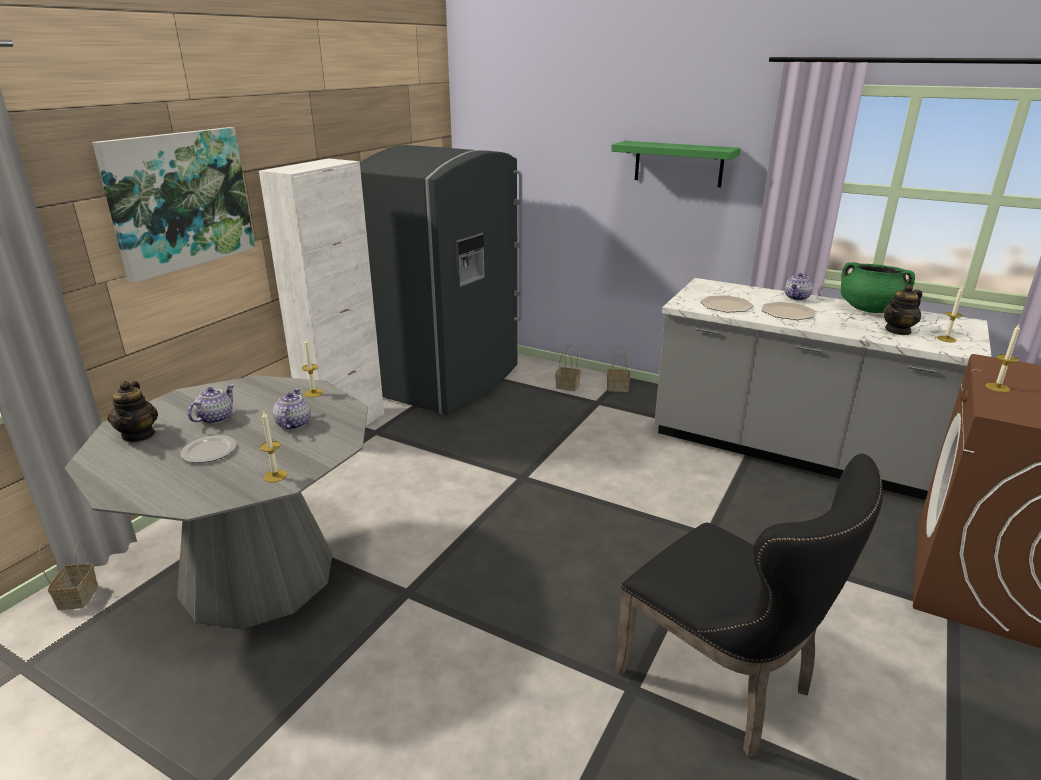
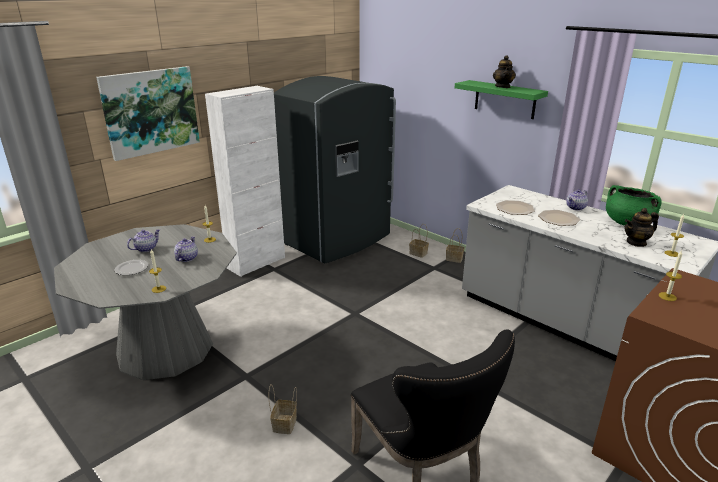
camera: 15 degrees right, 0 degrees up
basket [39,541,98,610] -> basket moved to [269,384,297,434]
teapot [108,381,158,442] -> teapot moved to [493,55,516,88]

